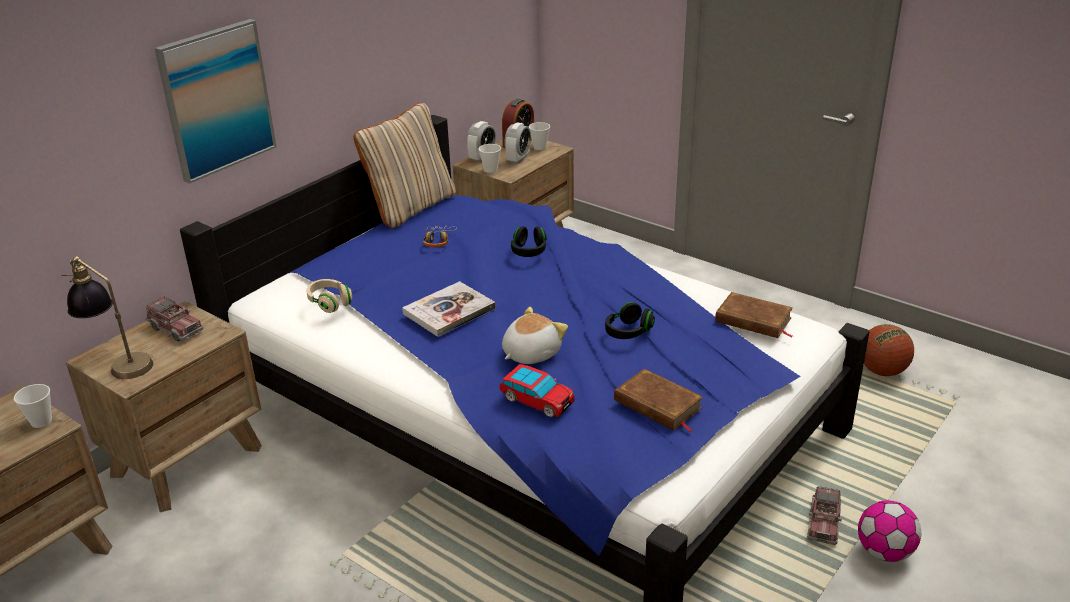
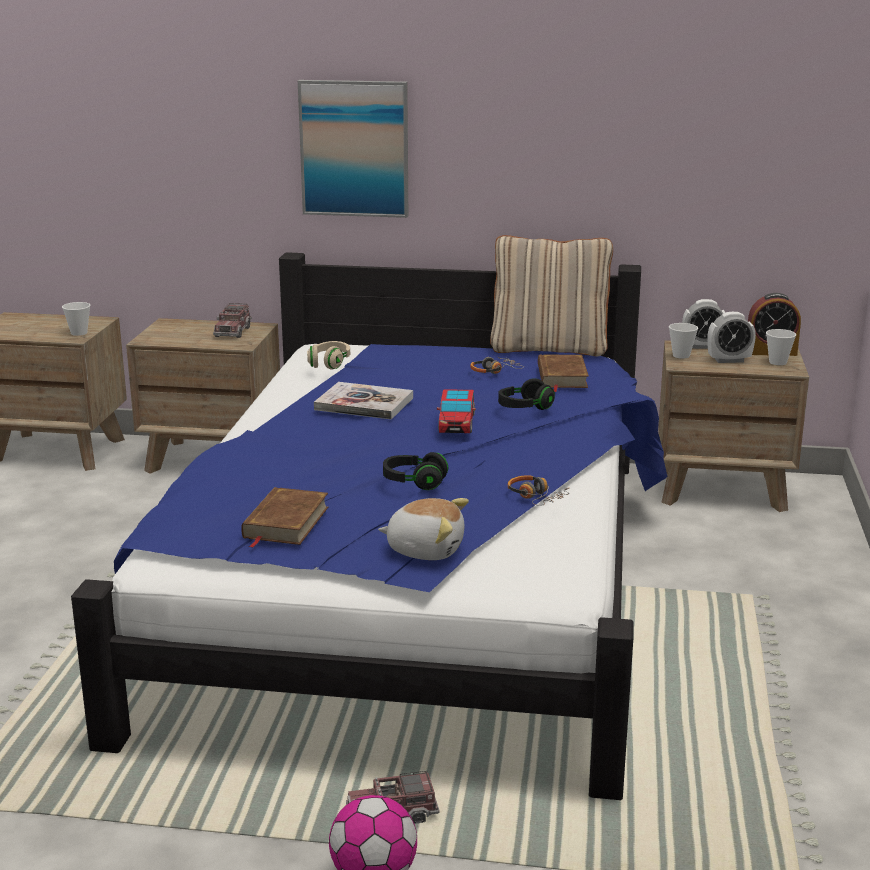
camera: 60 degrees right, 10 degrees down
table lamp [61,256,153,379] -> none
toy car [499,364,575,417] -> toy car moved to [437,389,476,433]
plush toy [502,307,568,364] -> plush toy moved to [378,498,469,560]
brown book [715,292,793,338] -> brown book moved to [538,354,589,392]
basketball [864,324,914,376] -> none
none -> headphones [507,475,569,506]

